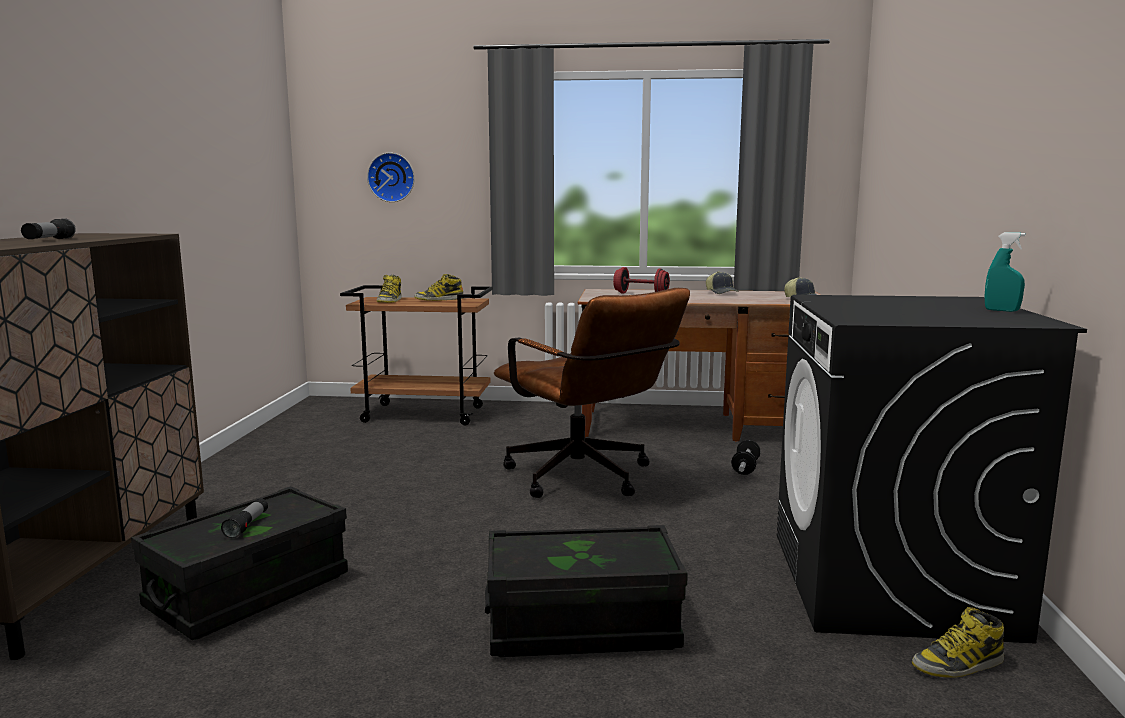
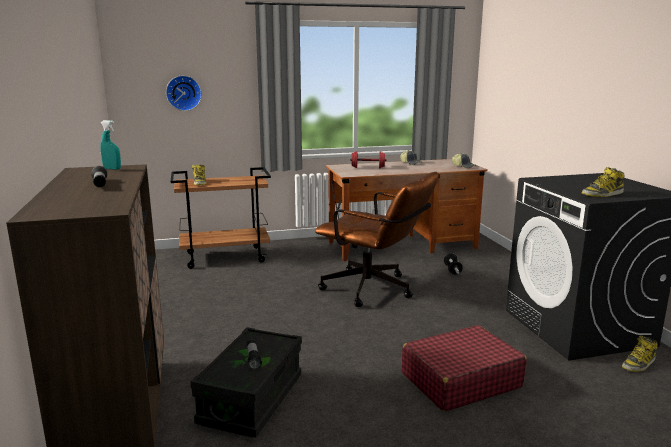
camera: 20 degrees left, 5 degrees up
boot [414,274,463,301] -> boot moved to [582,167,625,197]
black storage box [485,525,688,657] -> red suitcase [402,325,527,412]
turquoise spray bottle [985,232,1026,312] -> turquoise spray bottle moved to [101,120,121,170]

